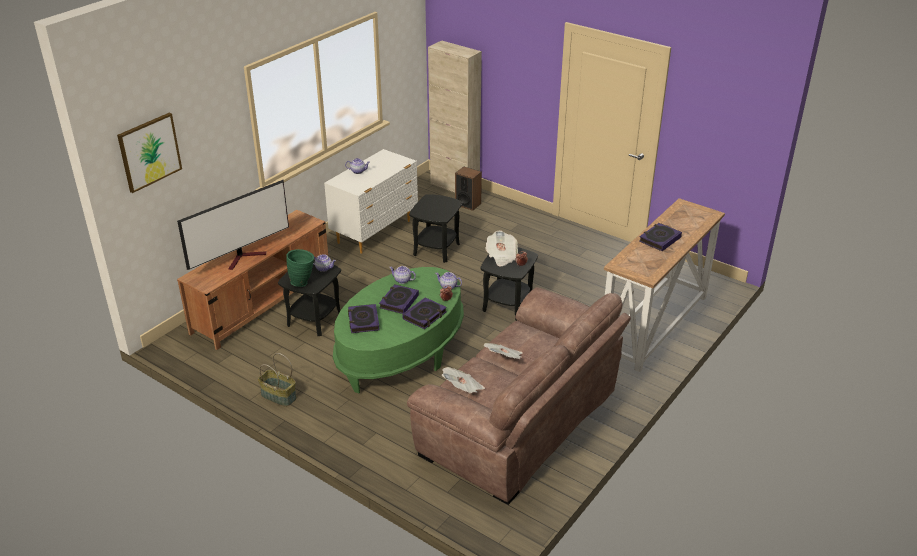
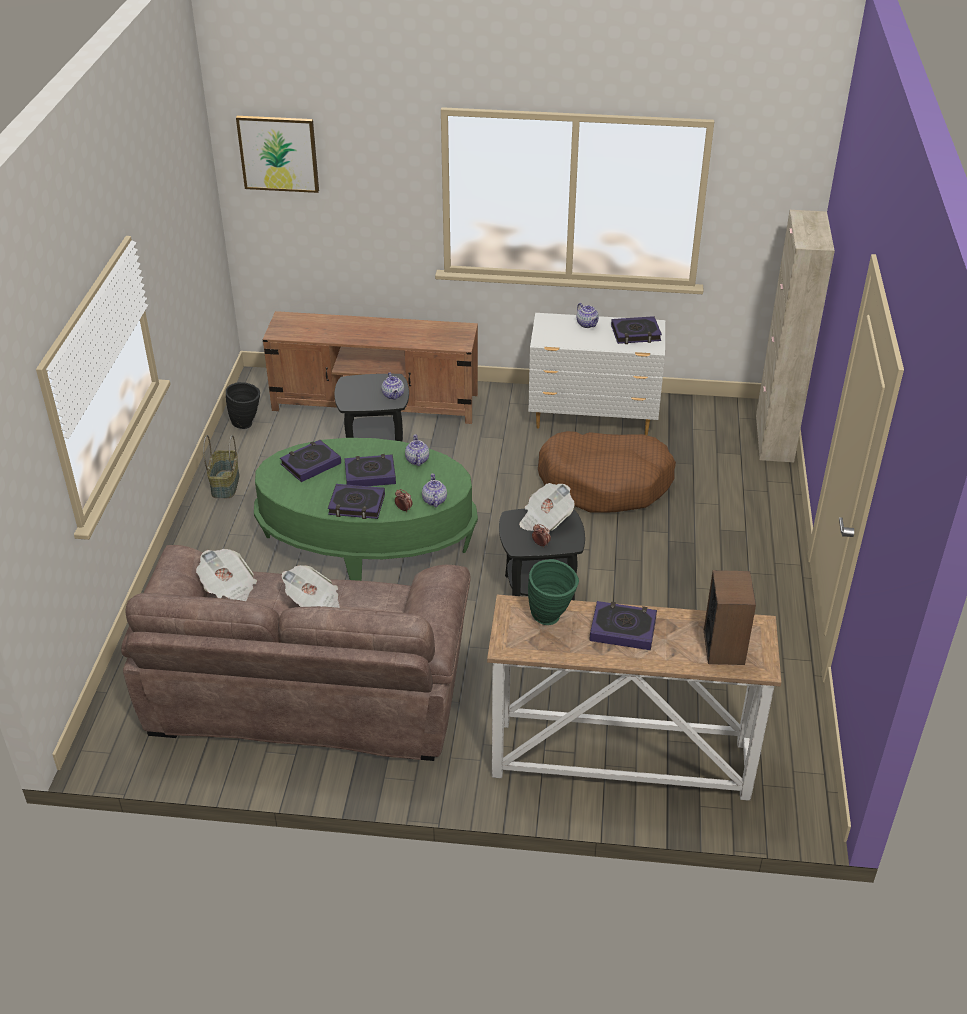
camera: 60 degrees right, 5 degrees up
television [177,180,289,270] -> none
green vase [286,249,314,287] -> green vase moved to [528,559,579,625]
black side table [409,194,462,263] -> brown dog bed [538,431,676,513]
speaker [455,167,482,211] -> speaker moved to [704,570,756,665]
none -> black vase [226,382,260,429]
none -> book [611,316,662,344]

